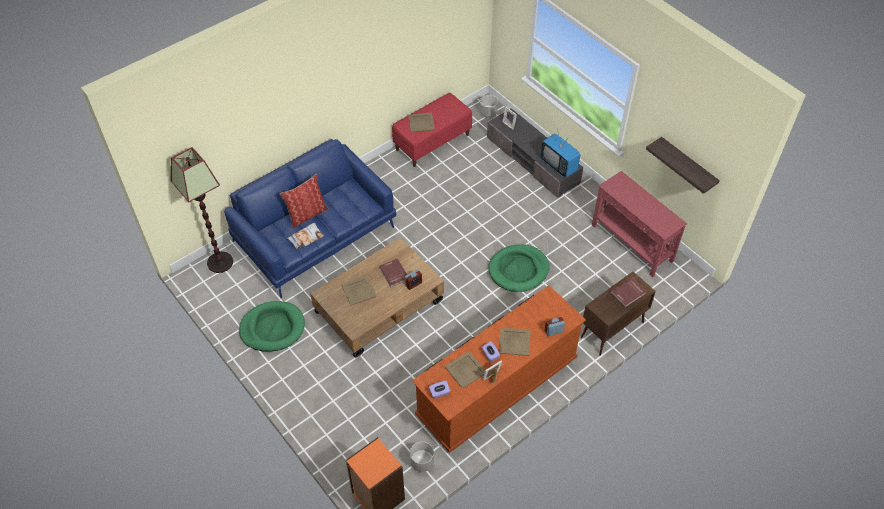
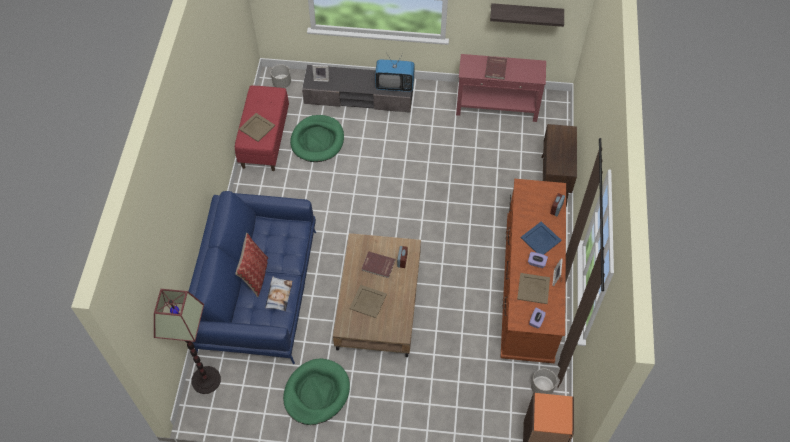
camera: 45 degrees left, 5 degrees up
green dog bed [488,244,550,292] -> green dog bed moved to [290,115,344,162]
beige tray [499,327,530,356] -> blue tray [521,222,562,255]
red book [610,278,647,307] -> red book moved to [485,56,507,80]

